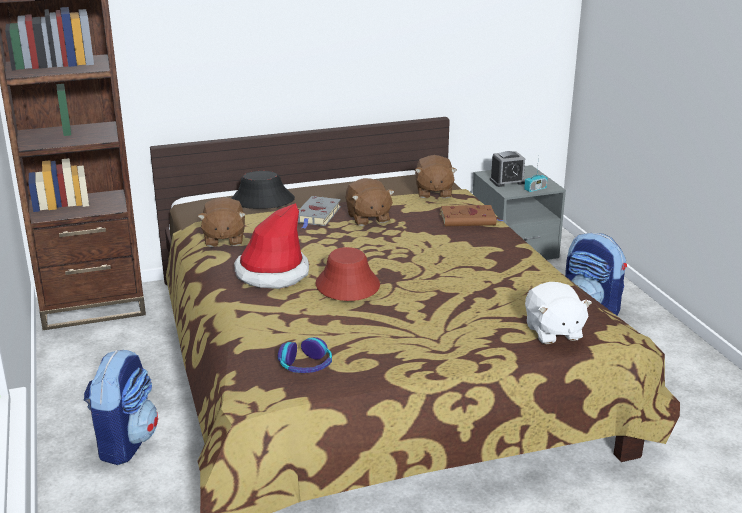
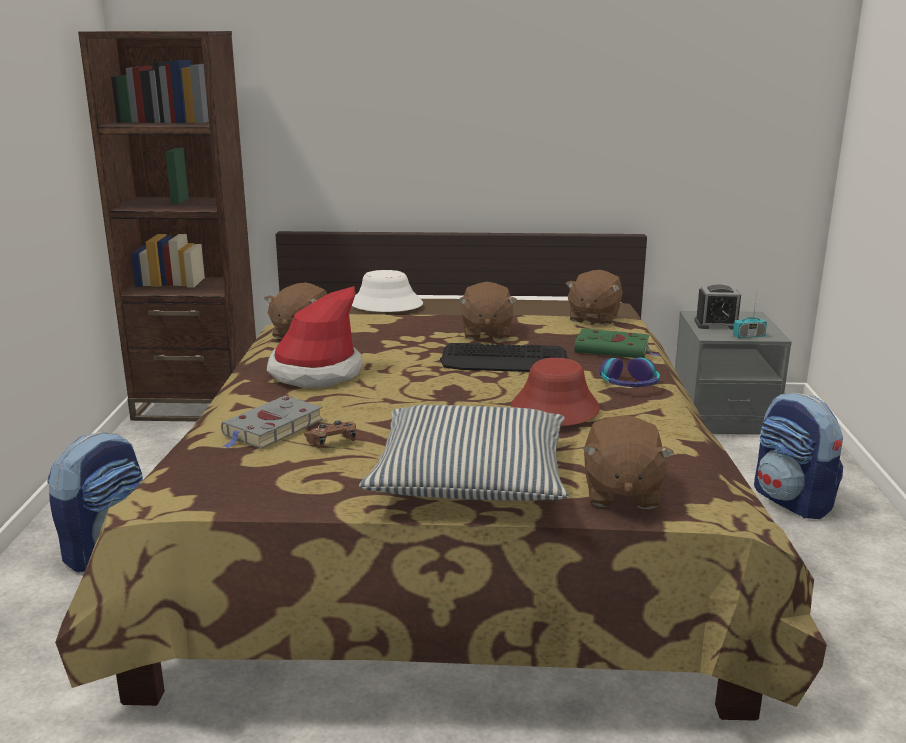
camera: 20 degrees right, 5 degrees down
black hat [231,171,295,209] -> white hat [352,270,423,312]
headphones [278,337,332,373] -> headphones moved to [600,358,660,387]
grey book [298,196,341,229] -> grey book moved to [221,396,323,449]
red hat [316,247,380,301] -> red hat moved to [511,358,600,426]
brown book [441,205,503,226] -> green book [574,328,661,358]
white plush toy [525,282,592,344] -> brown plush toy [583,415,674,509]
none -> brown game controller [304,420,356,448]
none -> pillow [359,405,568,501]
none -> keyboard [440,343,567,372]

